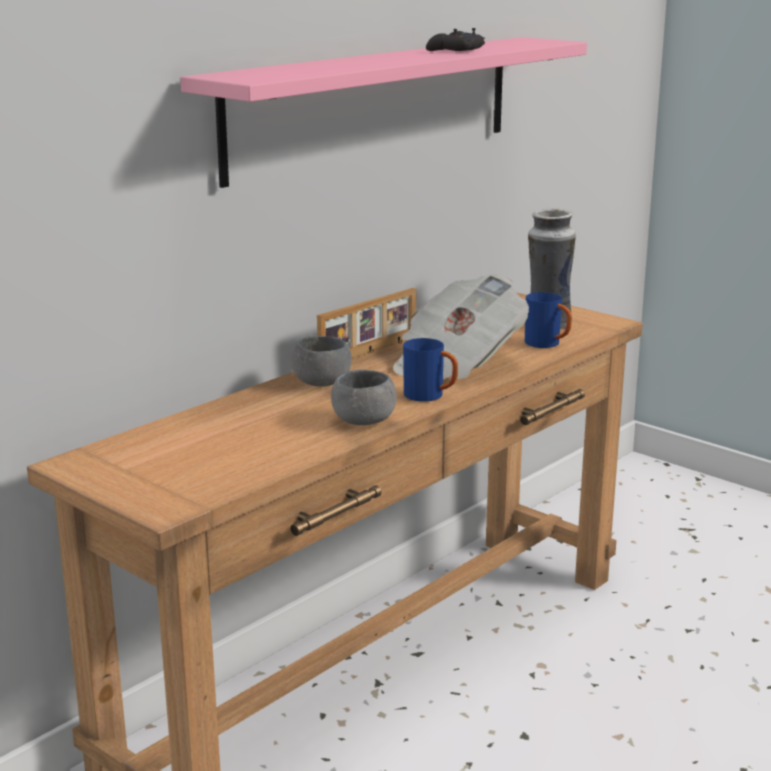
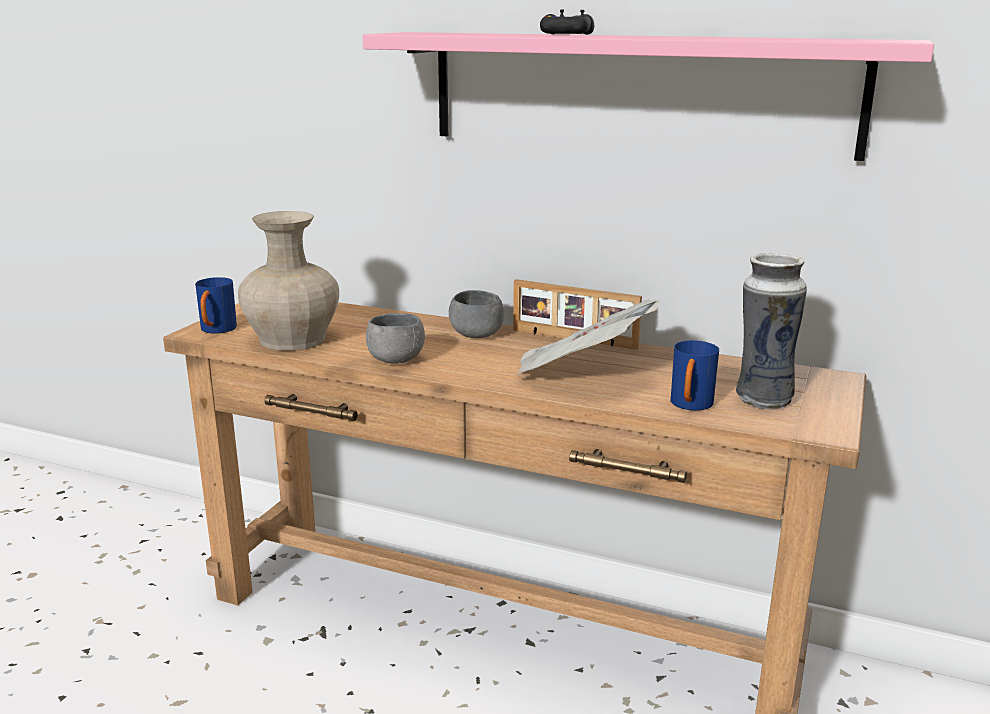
camera: 70 degrees right, 0 degrees up
blue mug [403,338,458,402] -> blue mug moved to [195,277,237,334]
black game controller [426,28,485,51] -> black game controller moved to [540,10,594,35]
none -> beige vase [238,211,339,351]

